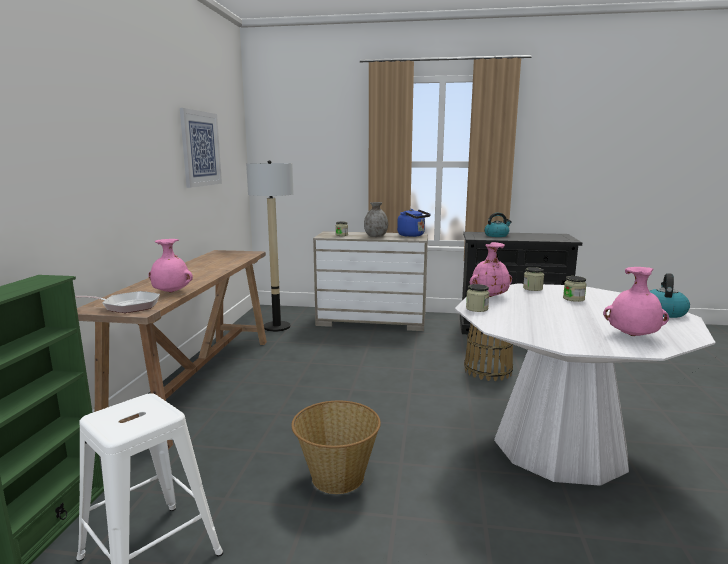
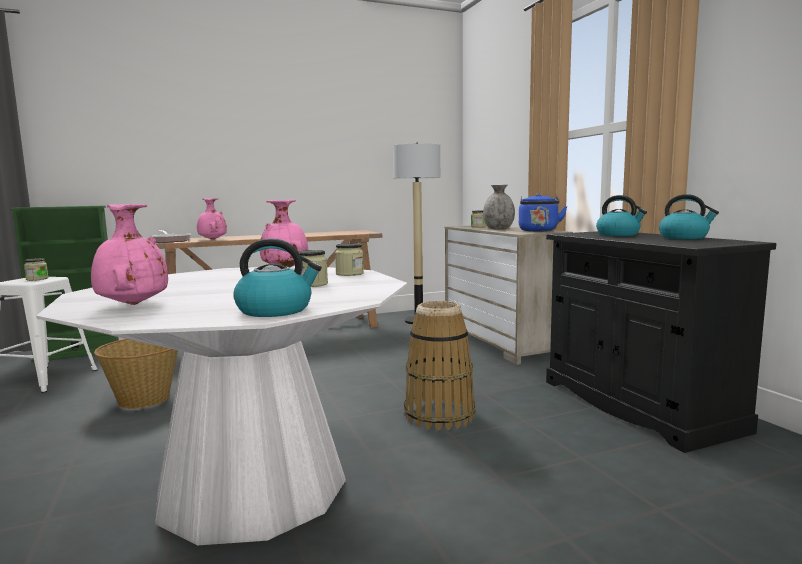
camera: 60 degrees right, 5 degrees down
picture [180,108,222,188] -> none
jar [466,284,489,312] -> jar moved to [24,258,49,281]
none -> kettle [659,194,719,239]

